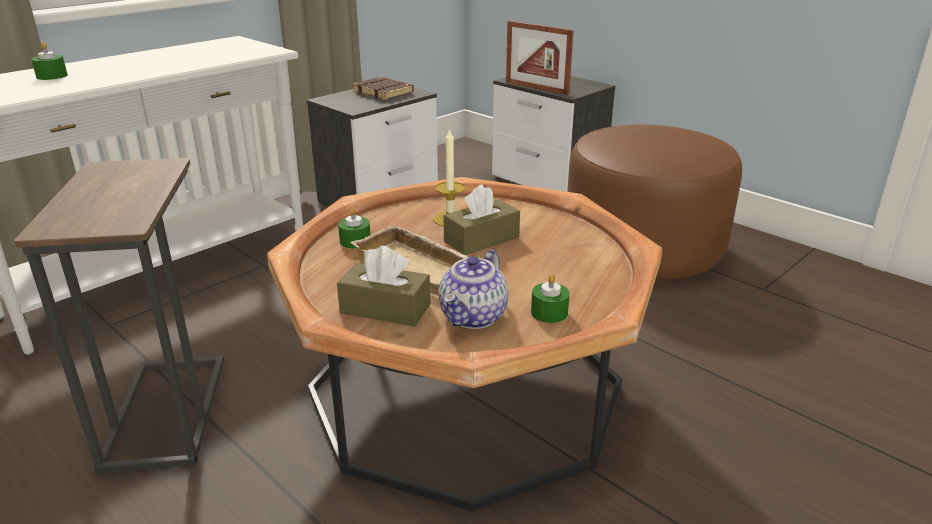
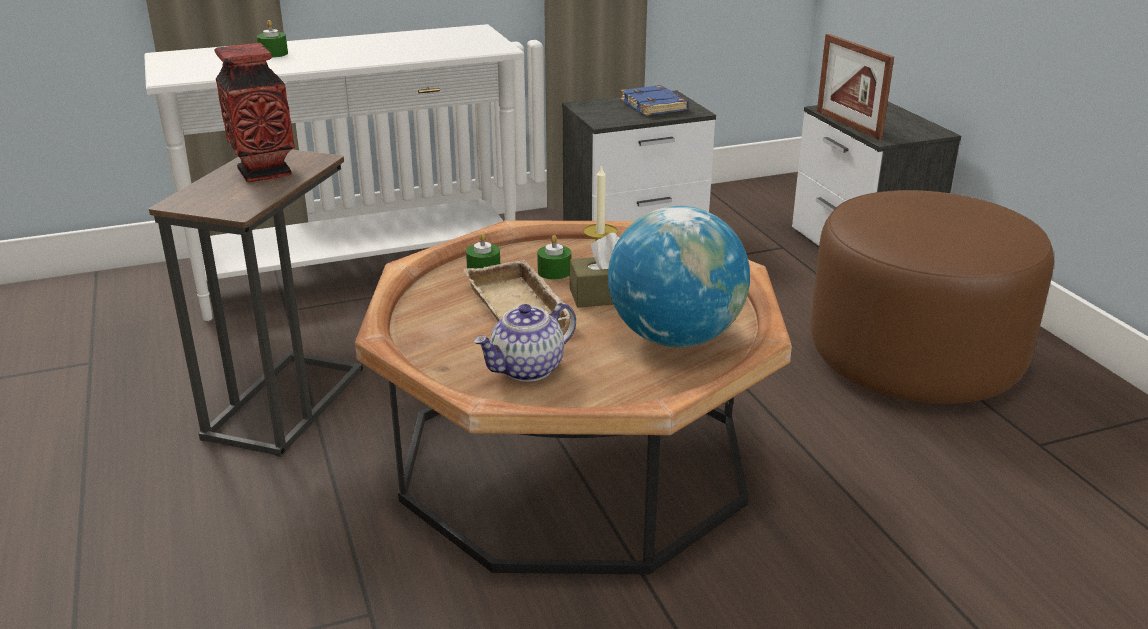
camera: 25 degrees right, 0 degrees up
brown tissue box [337,246,430,327] -> none
brown book [353,77,414,100] -> blue book [620,85,689,116]
green candle [531,274,570,323] -> green candle moved to [537,235,571,280]
none -> vase [215,43,295,182]
none -> globe [608,206,750,347]

